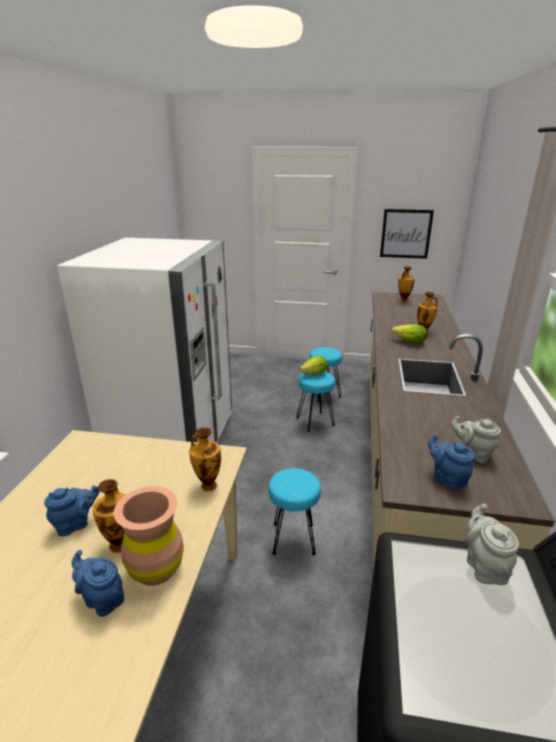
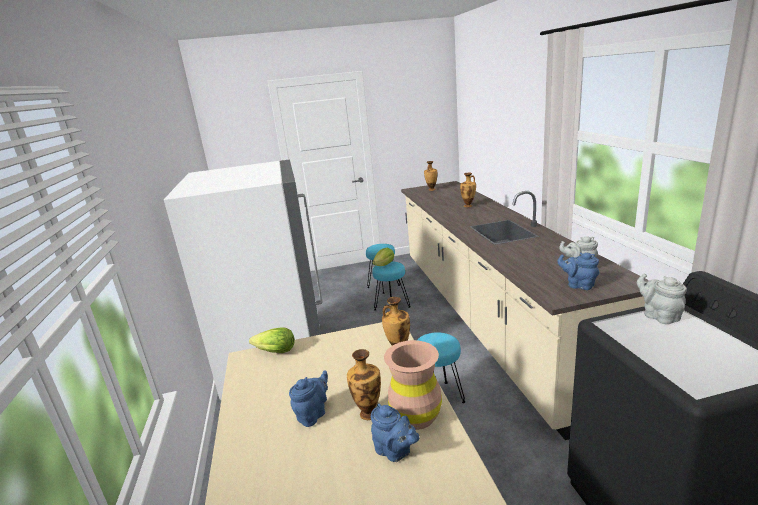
camera: 20 degrees left, 5 degrees down
blue teapot [71,550,124,617] -> blue teapot turned 150 degrees counterclockwise [371,404,420,462]
picture [380,209,434,259] -> none
lettuce [392,324,427,344] -> lettuce moved to [249,328,295,353]

